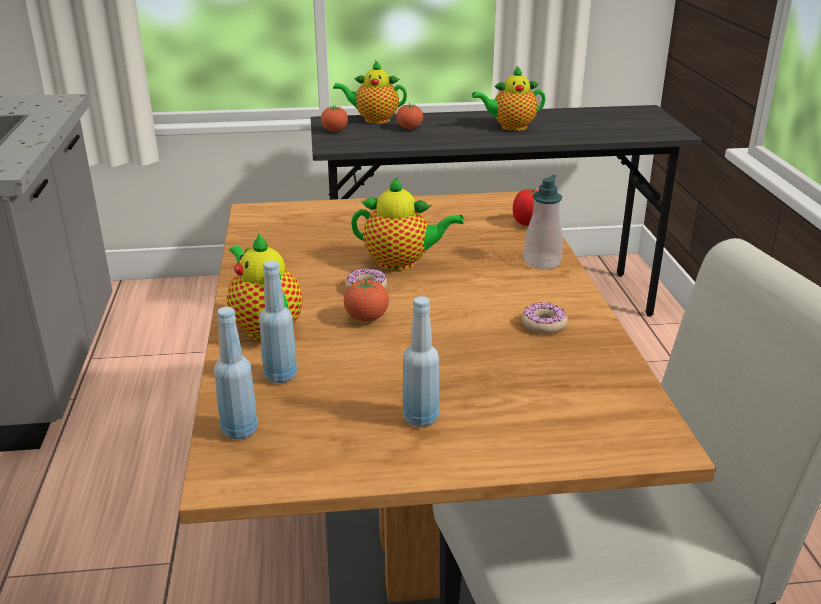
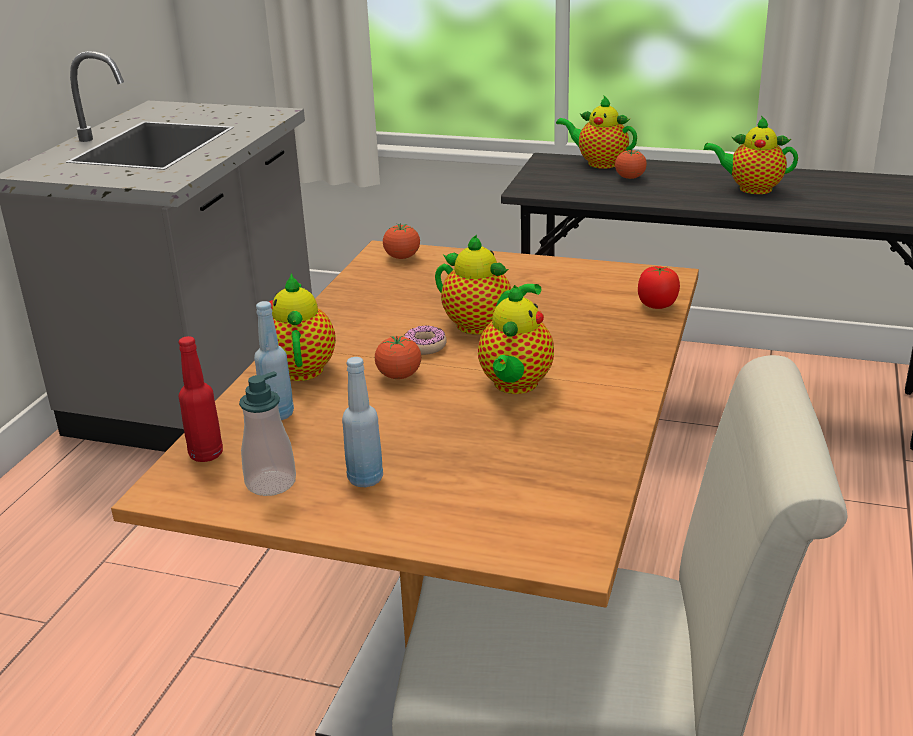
camera: 25 degrees right, 0 degrees up
blue bottle [214,307,258,440] -> red bottle [179,336,223,462]
tomato [321,105,348,131] -> tomato moved to [383,223,420,259]
donut [521,302,568,334] -> none
soap dispenser [524,175,563,269] -> soap dispenser moved to [239,371,296,496]
none -> teapot [478,285,554,394]

